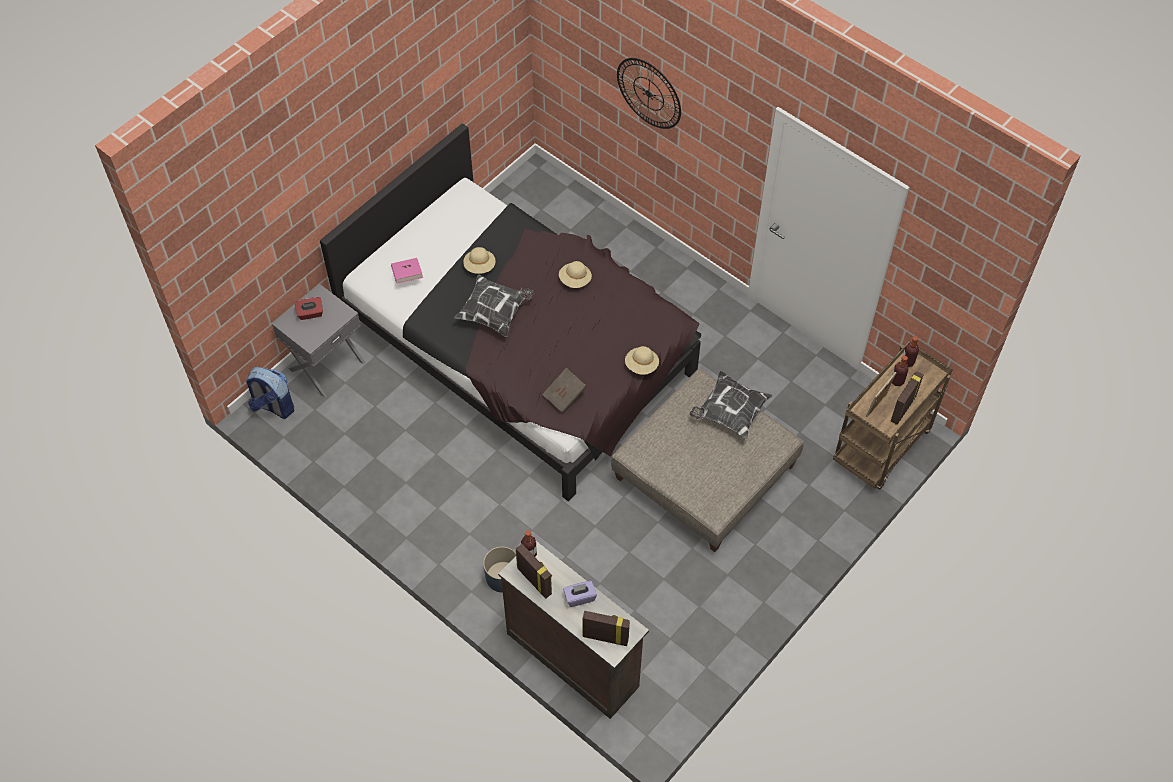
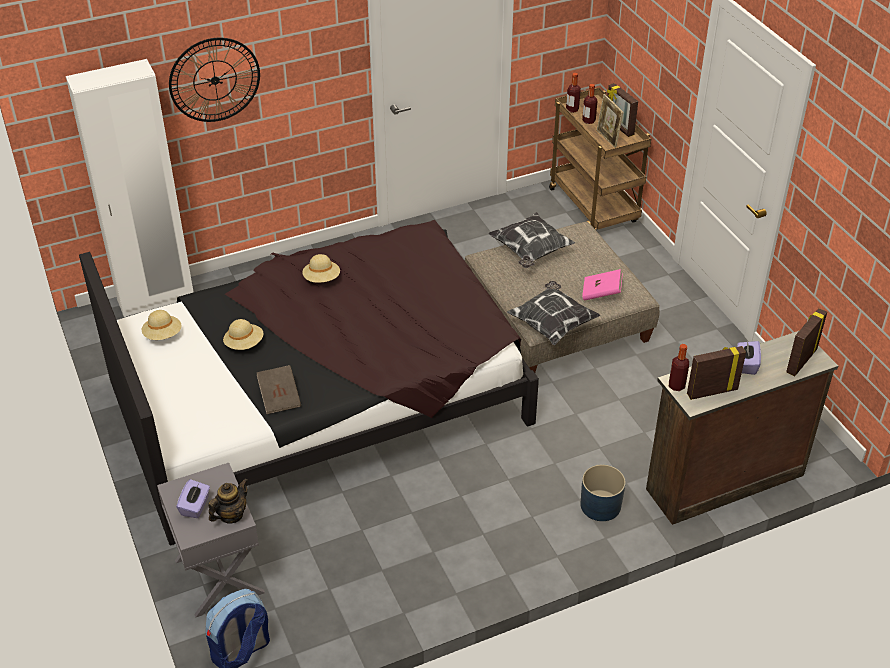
camera: 65 degrees left, 15 degrees down
red tissue box [295,297,323,320] -> purple tissue box [176,479,210,518]
pink book [391,258,423,284] -> pink book moved to [582,269,623,301]
pillow [454,275,534,337] -> pillow moved to [507,281,601,346]
brown book [543,368,587,413] -> brown book moved to [257,365,301,414]
beige hat [625,346,659,375] -> beige hat moved to [142,310,181,340]
none -> white wardrobe [66,59,193,317]
none -> teapot [208,478,248,524]

